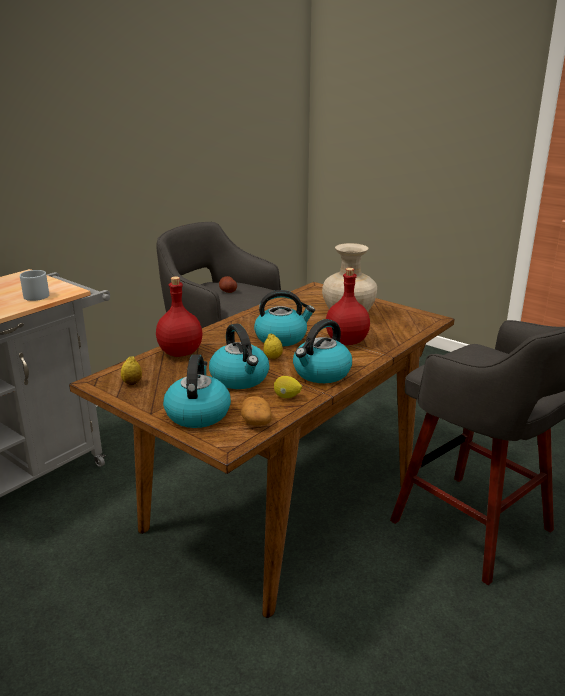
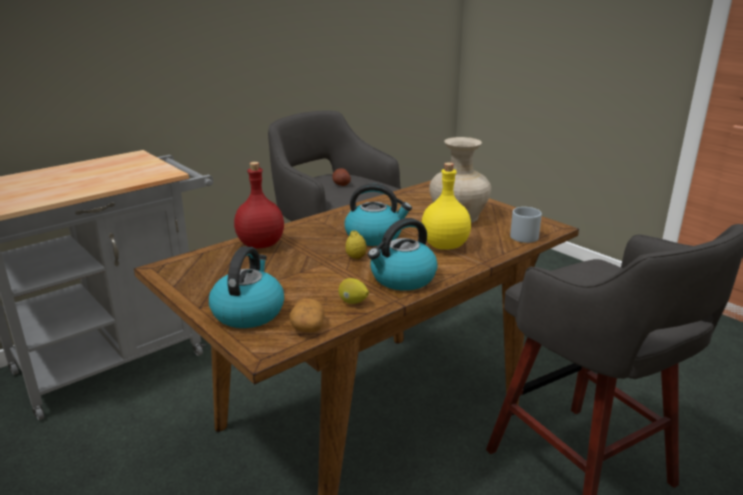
camera: 10 degrees right, 0 degrees up
grey mug [20,270,49,301] -> grey mug moved to [510,207,542,243]
lemon [121,356,142,386] -> none
kettle [209,323,269,389] -> none
red bottle [326,268,370,345] -> yellow bottle [421,162,471,250]

